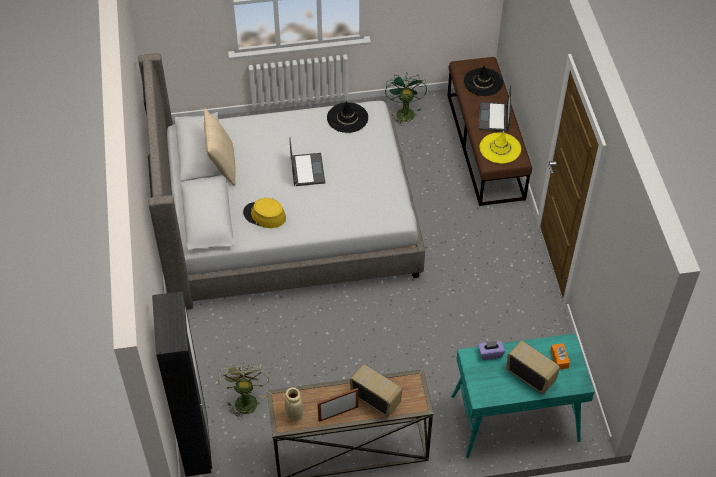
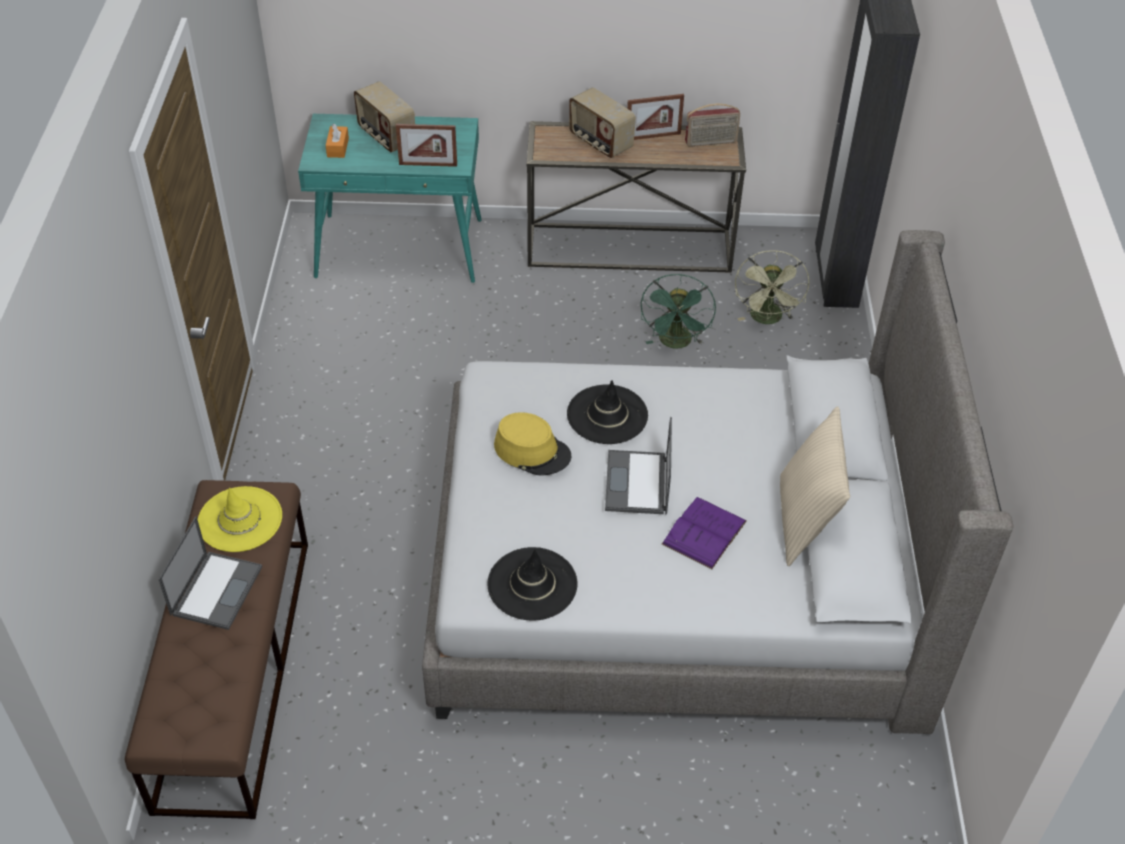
camera: 170 degrees left, 5 degrees down
yellow hat [243,198,286,228] -> yellow hat moved to [494,412,571,476]
beige vase [285,387,303,421] -> radio [685,103,740,147]
green fan [385,72,427,126] -> green fan moved to [641,274,716,349]
black hat [464,66,503,96] -> black hat moved to [567,380,648,444]
purple tissue box [478,341,505,360] -> picture frame [396,124,457,167]
none -> purple book [662,497,747,569]

